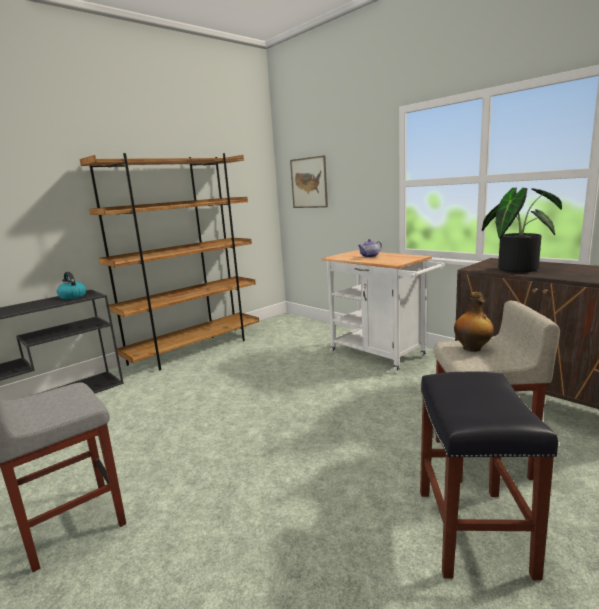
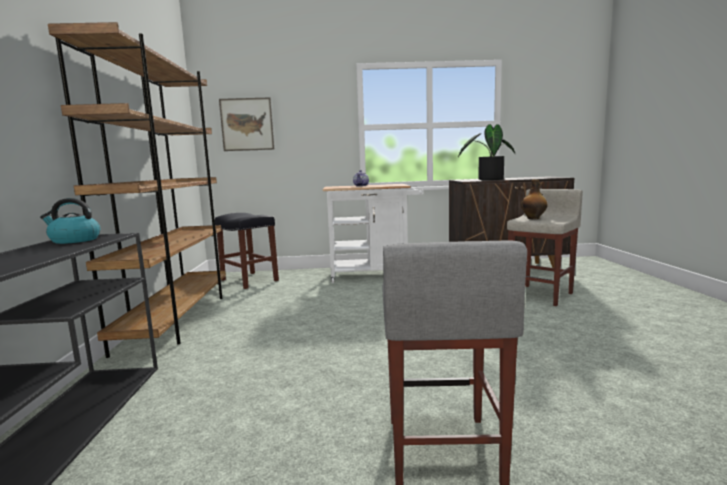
camera: 50 degrees left, 5 degrees down
black stool [420,371,558,580] -> black stool moved to [215,213,279,289]

